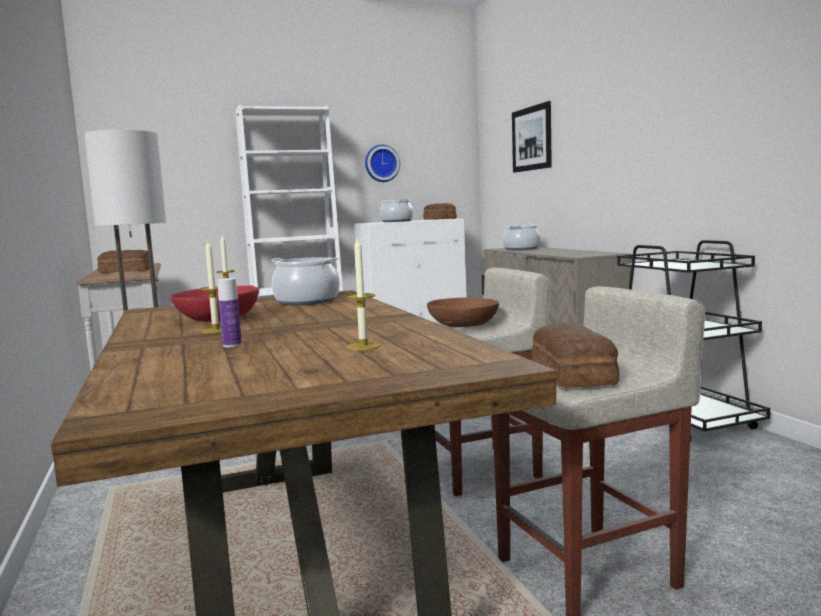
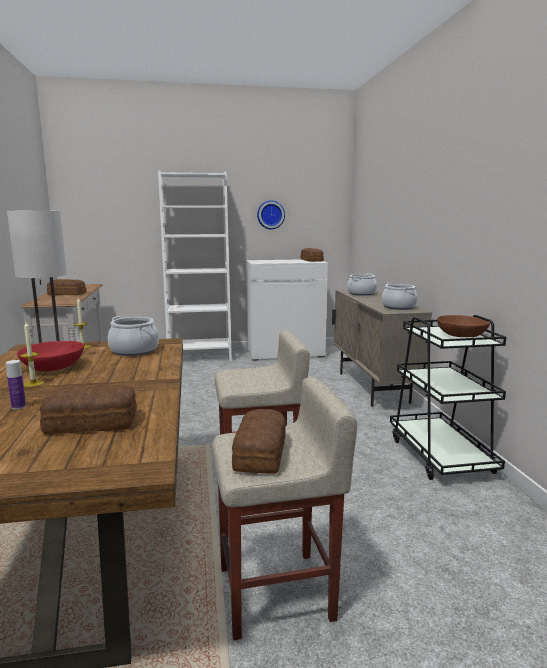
camera: 10 degrees right, 5 degrees up
candle [346,236,380,351] -> bread [40,385,137,435]
cooking pot [380,199,413,222] -> cooking pot moved to [382,283,417,310]
brown bowl [427,298,499,327] -> brown bowl moved to [437,315,490,337]
picture [512,101,552,173] -> none

